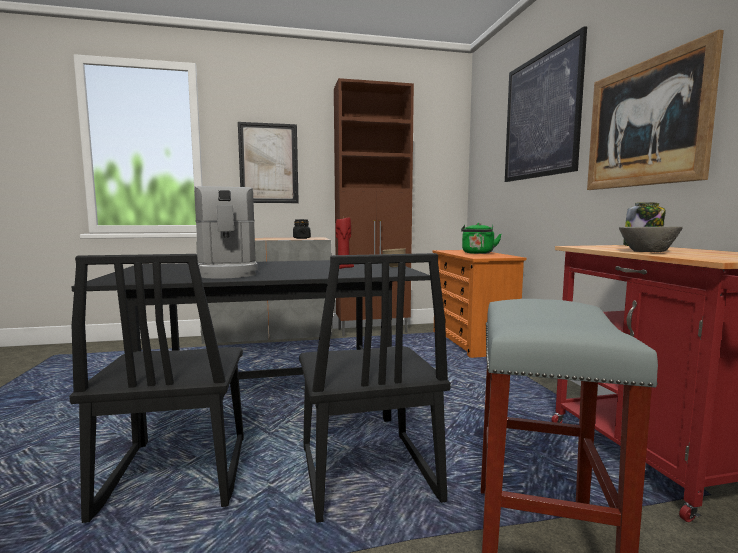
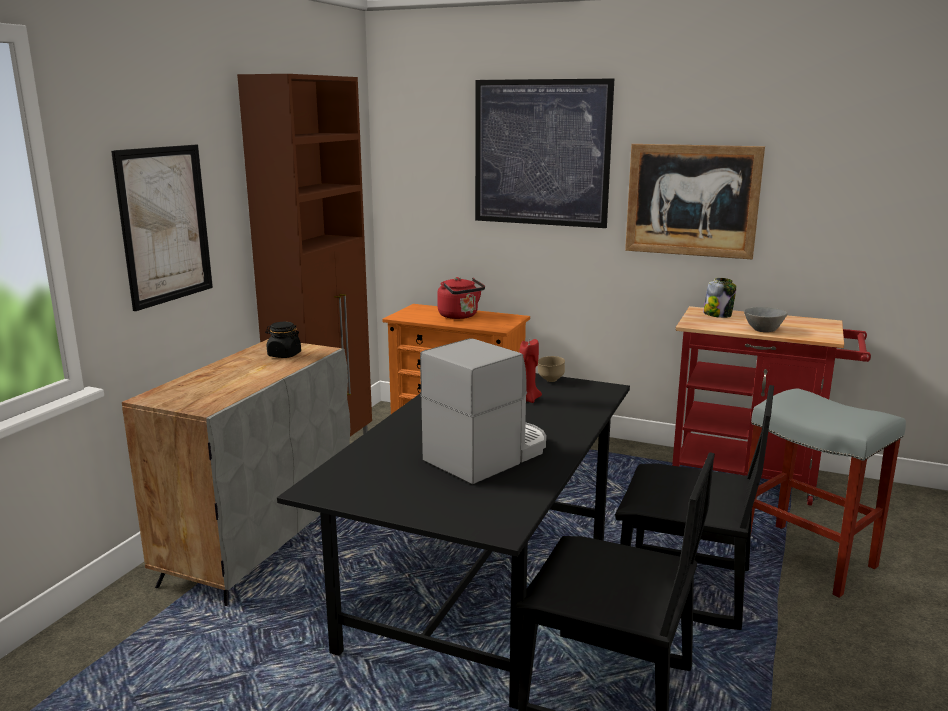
camera: 55 degrees left, 10 degrees up
coffee machine [194,186,258,279] -> coffee machine turned 60 degrees counterclockwise [420,338,546,484]
green kettle [461,223,501,254] -> red kettle [437,277,485,319]

